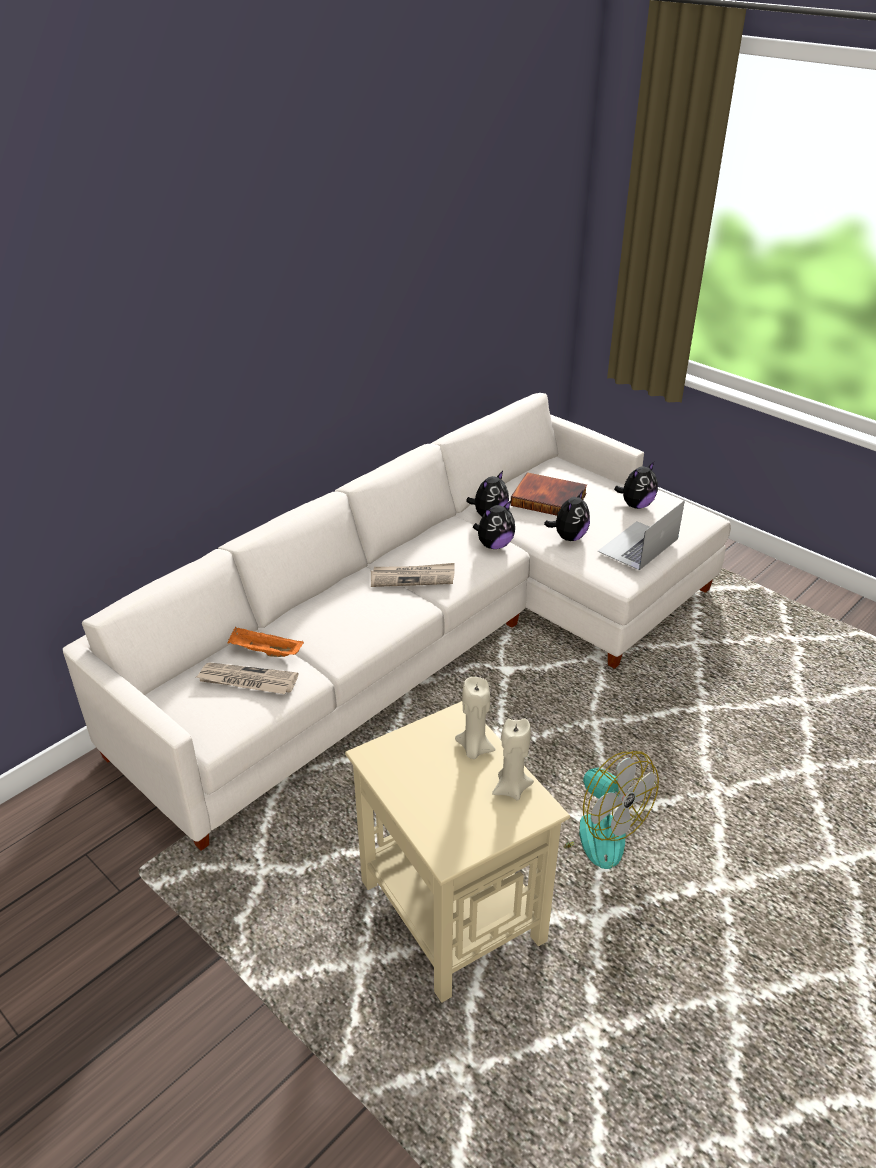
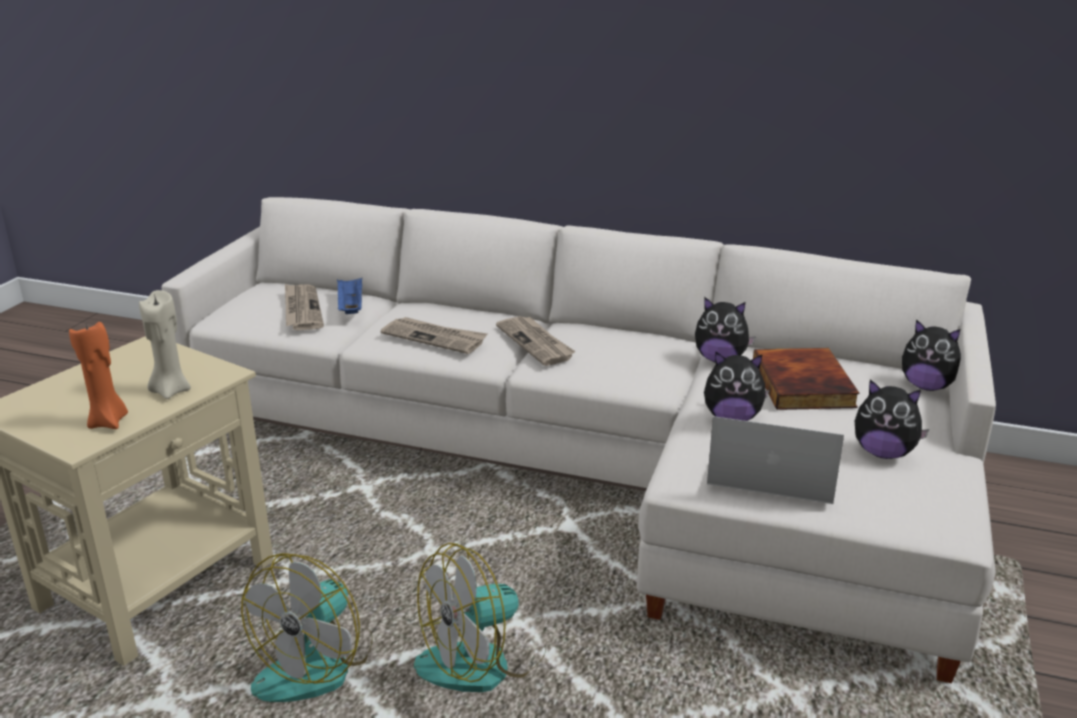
camera: 65 degrees right, 10 degrees down
orange tray [228,627,304,657] -> blue tray [337,278,362,314]
plush toy [473,501,515,549] -> plush toy moved to [902,319,961,391]
beige candle [492,719,534,801] -> orange candle [69,321,128,429]
none -> newspaper [381,317,487,354]
none -> fan [414,543,546,692]

